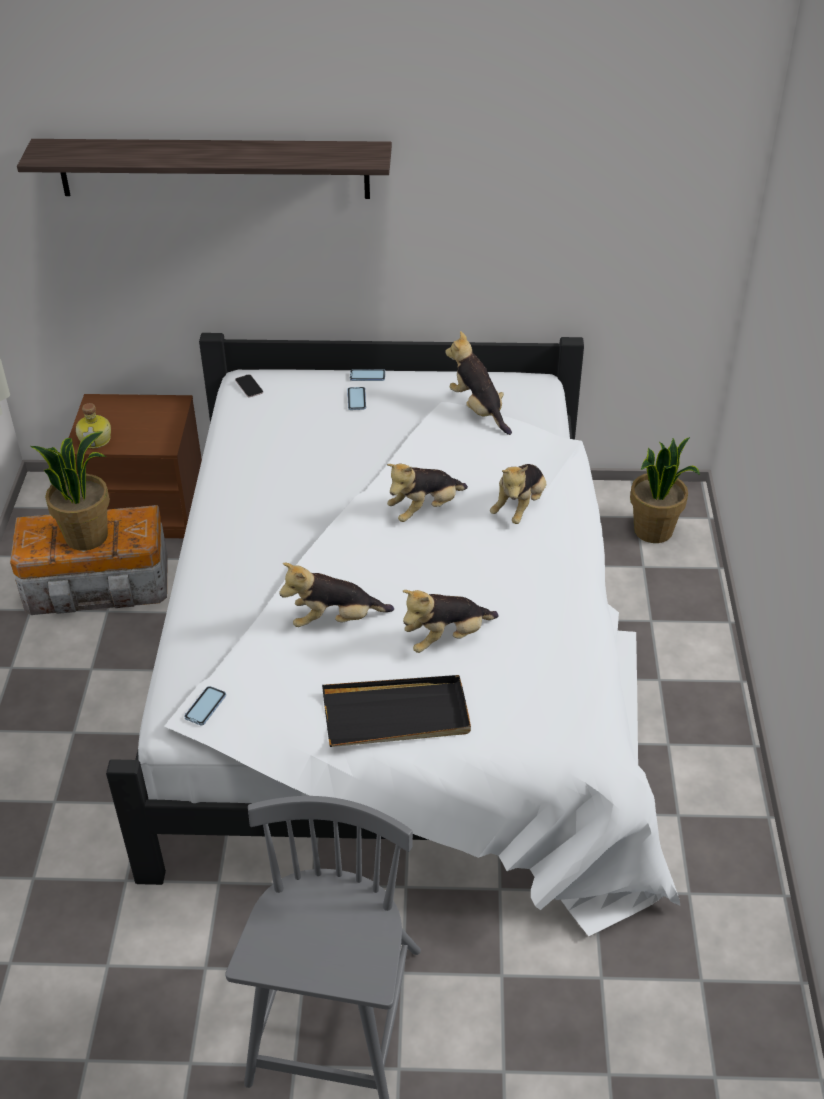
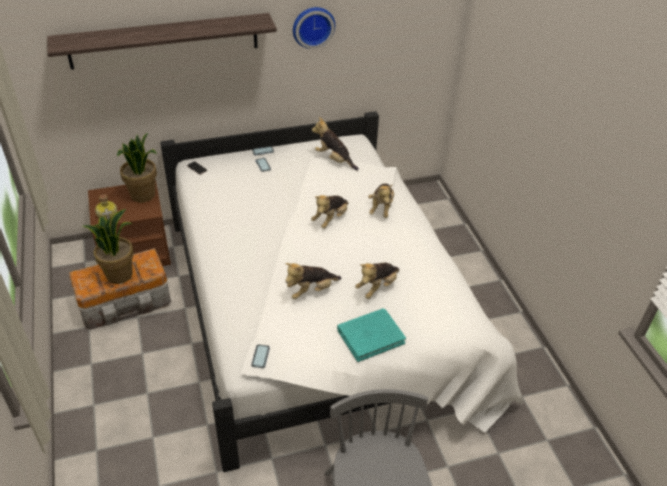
camera: 20 degrees left, 0 degrees up
black tray [322,675,471,747] -> turquoise book [337,308,406,362]
potted plant [630,437,700,543] -> potted plant moved to [117,133,157,203]
none -> wall clock [293,7,335,49]

